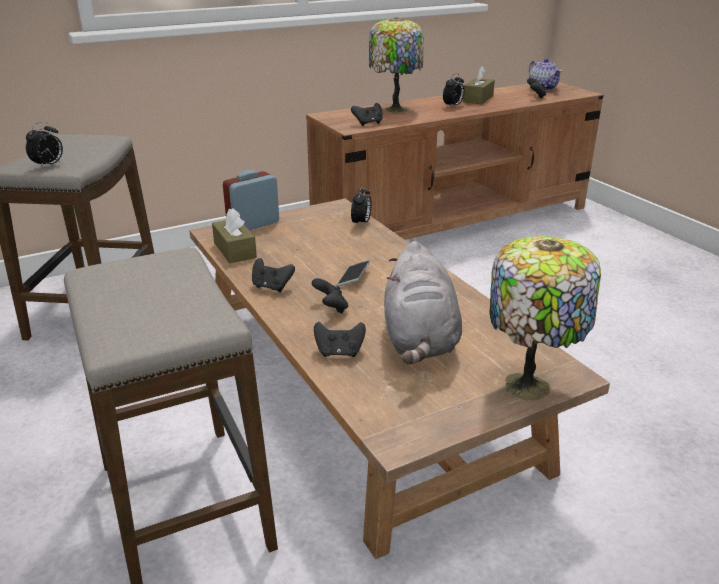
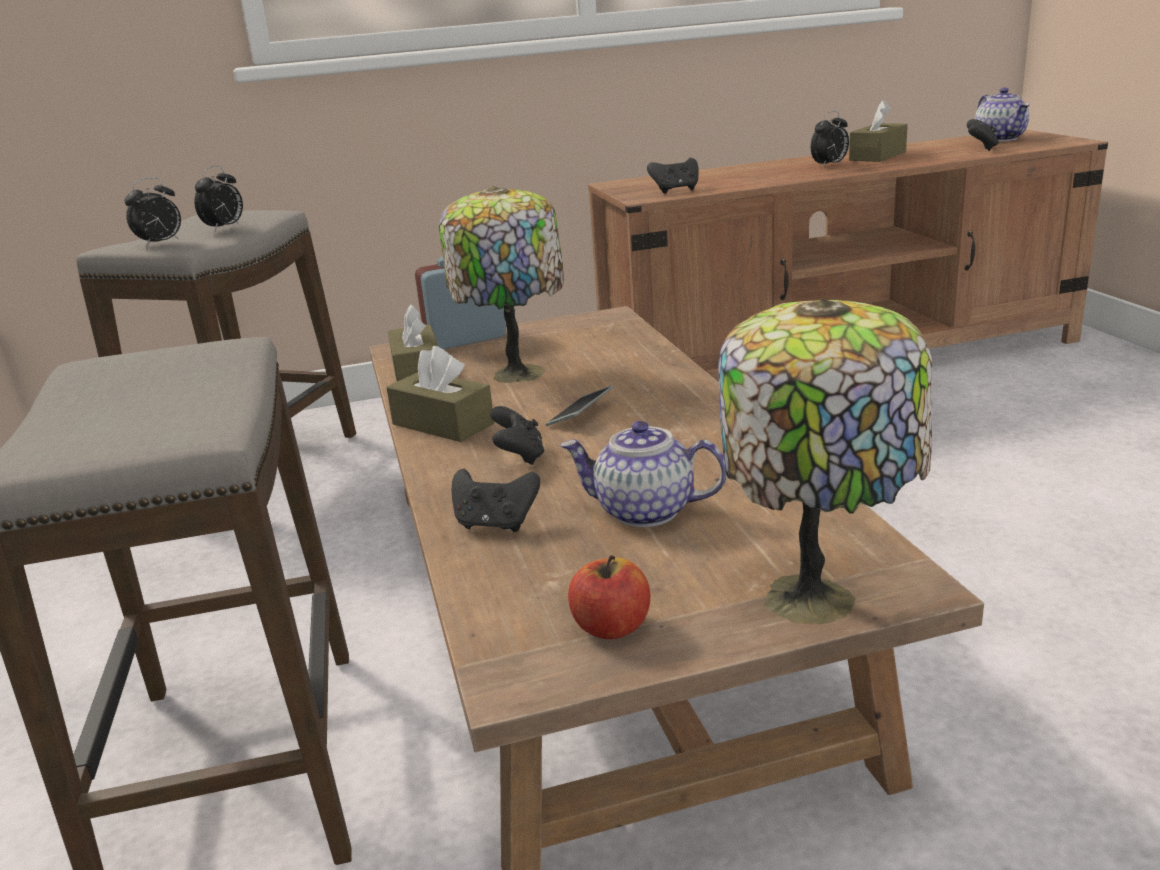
camera: 15 degrees right, 5 degrees down
black game controller [252,258,295,292] -> brown tissue box [386,346,494,442]
alarm clock [351,185,371,227] -> alarm clock moved to [194,166,243,232]
table lamp [369,17,424,113] -> table lamp moved to [439,186,564,383]
grey plush toy [384,241,462,364] -> teapot [560,421,727,527]
none -> apple [568,555,650,639]

